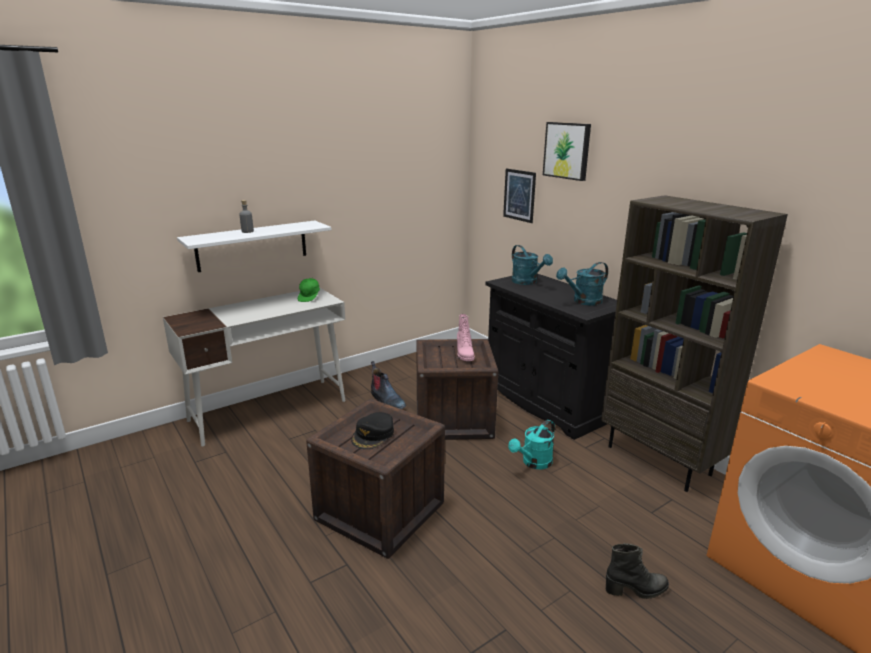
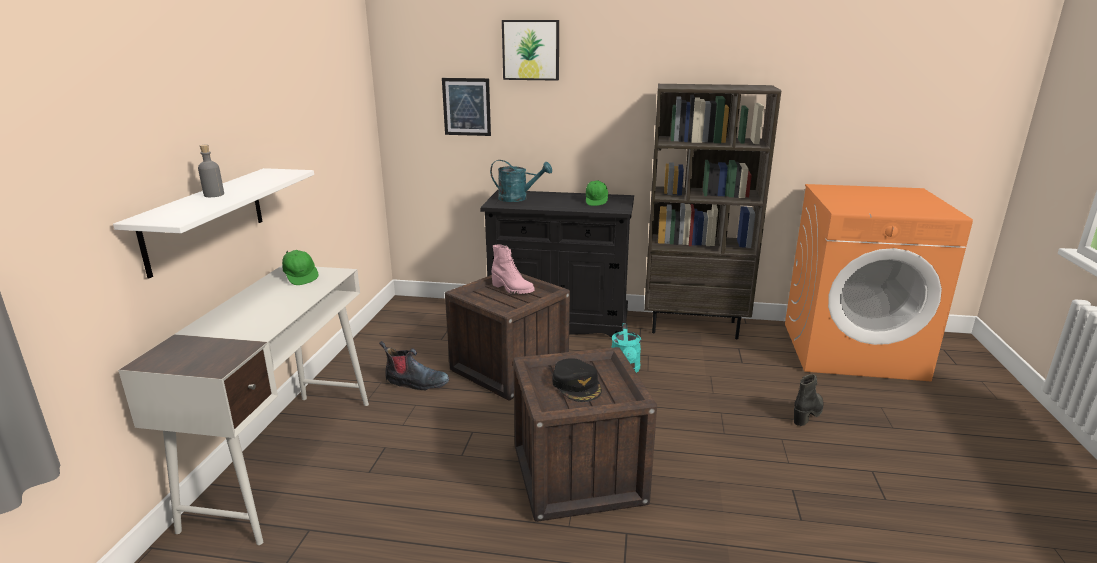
camera: 45 degrees left, 0 degrees up
turquoise watering can [556,262,608,305] -> green cap [586,181,608,206]

